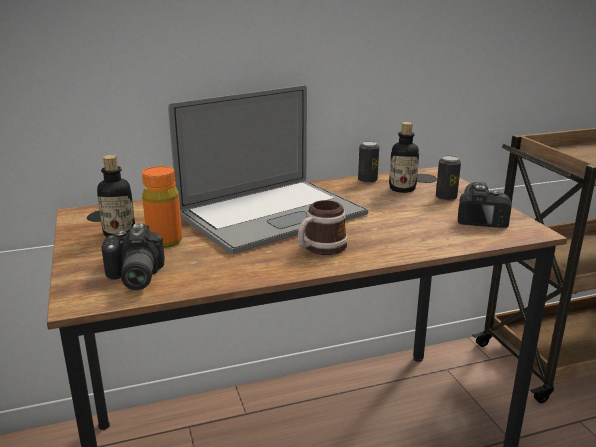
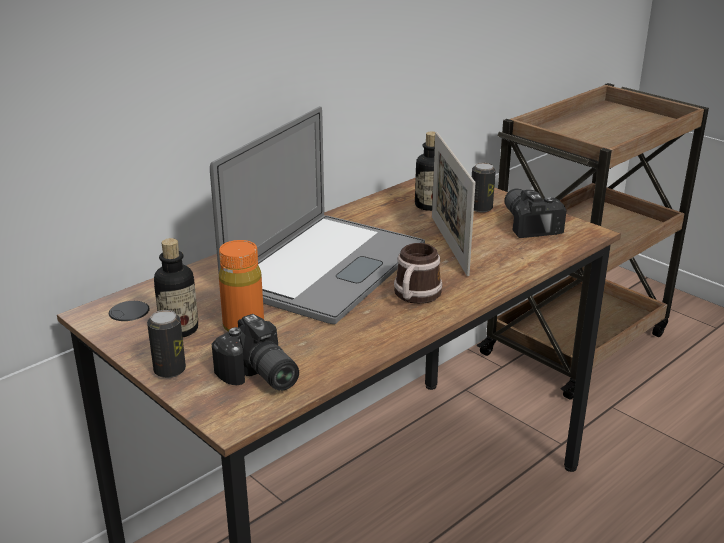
camera: 25 degrees left, 5 degrees up
can [358,141,379,183] -> can moved to [147,310,186,378]
none -> picture frame [432,132,476,276]

